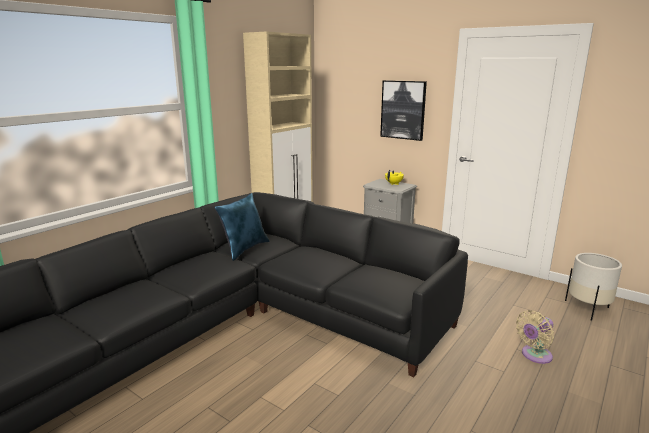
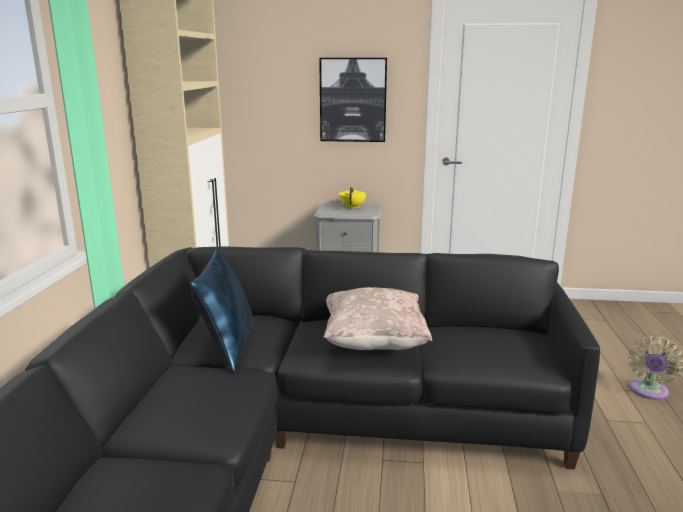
camera: 30 degrees left, 0 degrees up
white planter [565,253,622,321] -> none
none -> beige pillow [324,287,432,350]

